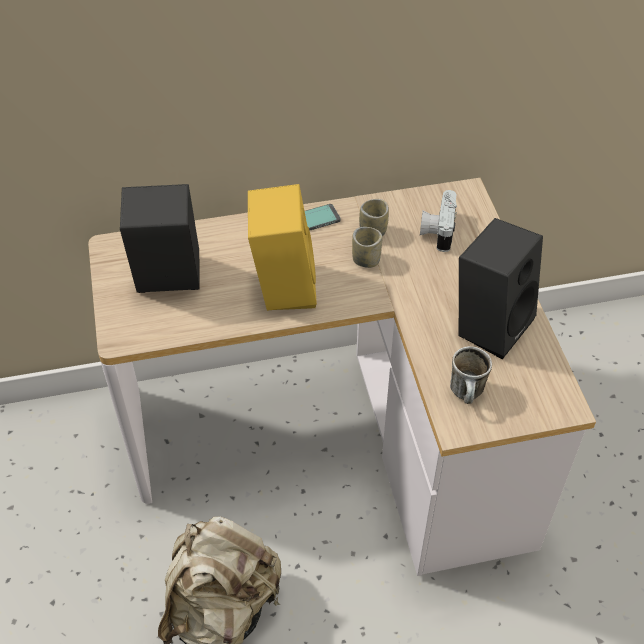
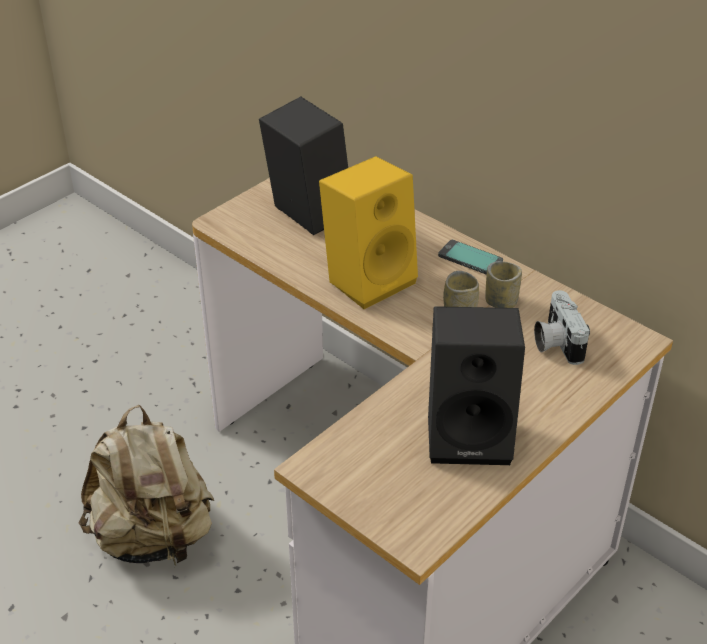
camera: 55 degrees right, 10 degrees down
camera [420,190,457,252] -> camera turned 75 degrees counterclockwise [534,290,590,365]
mug [450,346,492,404] -> none

